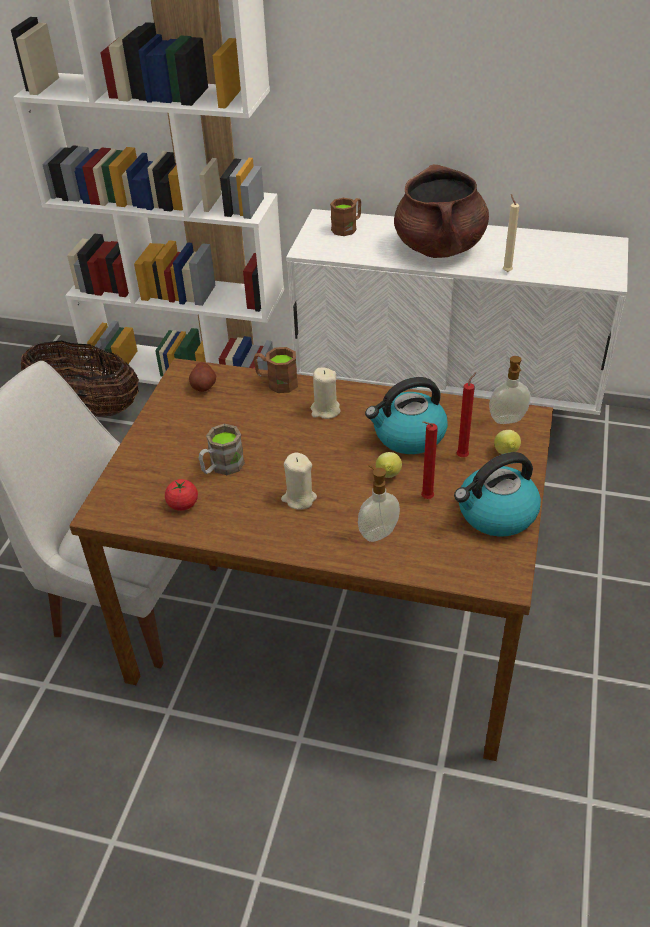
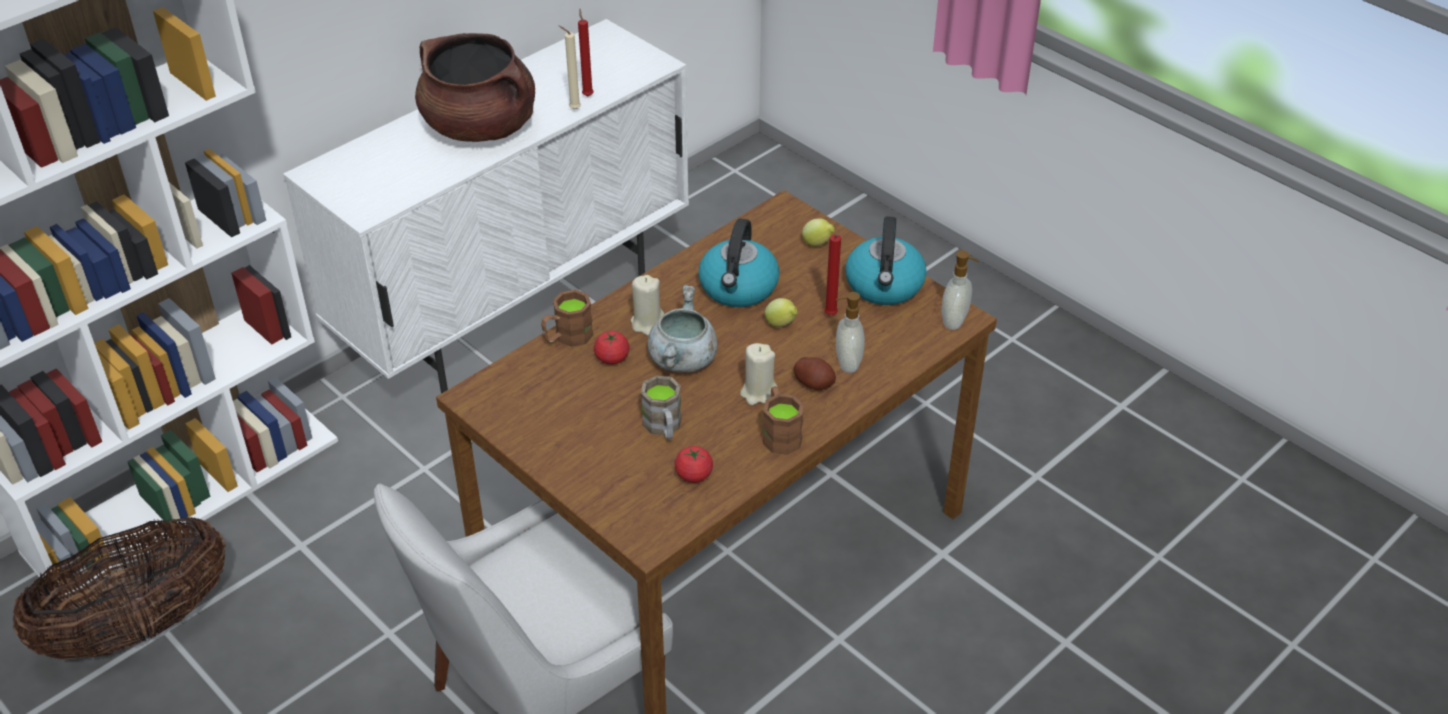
camera: 60 degrees left, 0 degrees up
potato [189,362,216,392] -> potato moved to [793,357,836,390]
brown mug [330,198,361,236] -> brown mug moved to [763,386,804,455]
red candle [457,372,476,457] -> red candle moved to [578,8,594,96]
soap dispenser [489,356,530,424] -> soap dispenser moved to [942,250,979,330]
none -> tomato [594,331,630,365]
none -> grey cooking pot [648,285,718,372]

